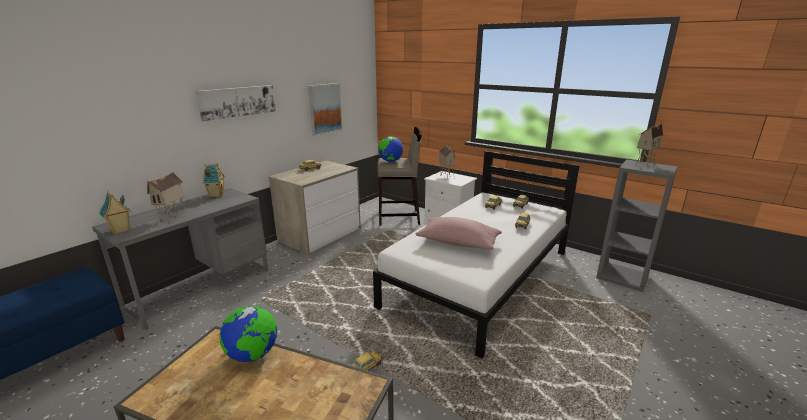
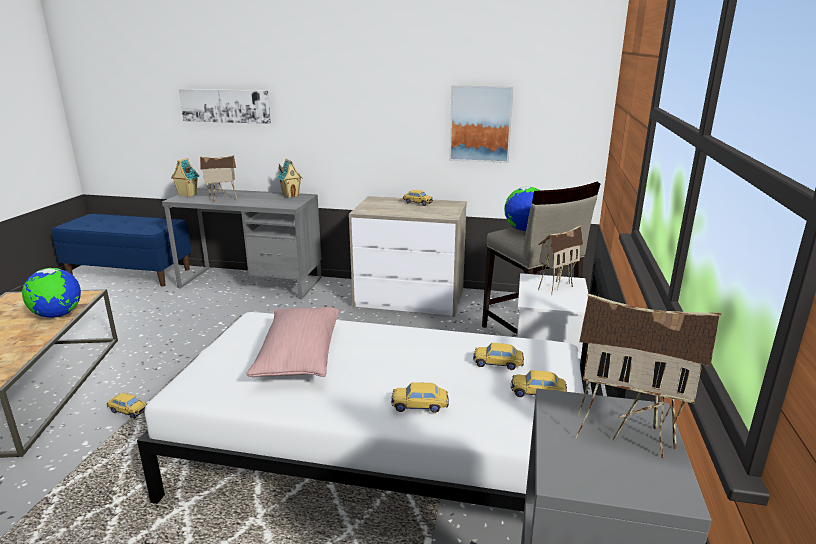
camera: 65 degrees right, 0 degrees up
picture [196,85,276,121] -> picture moved to [179,89,271,124]

